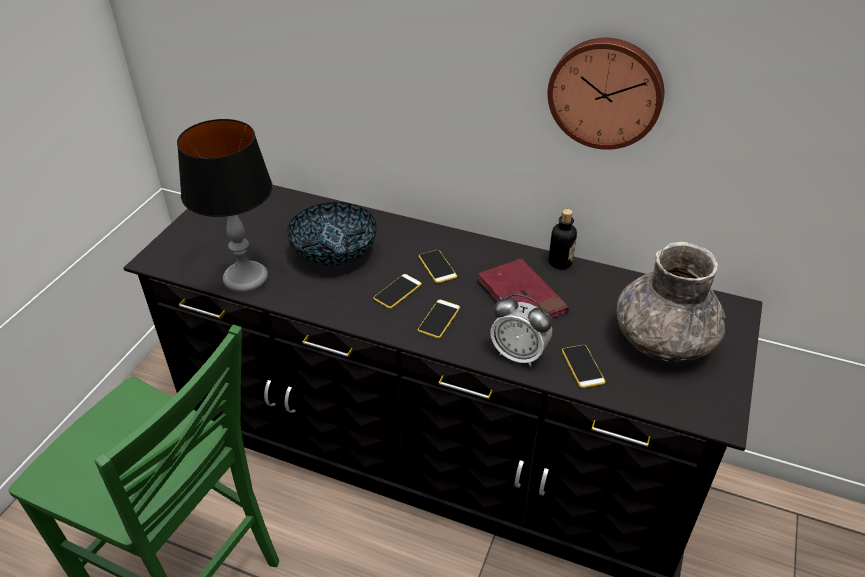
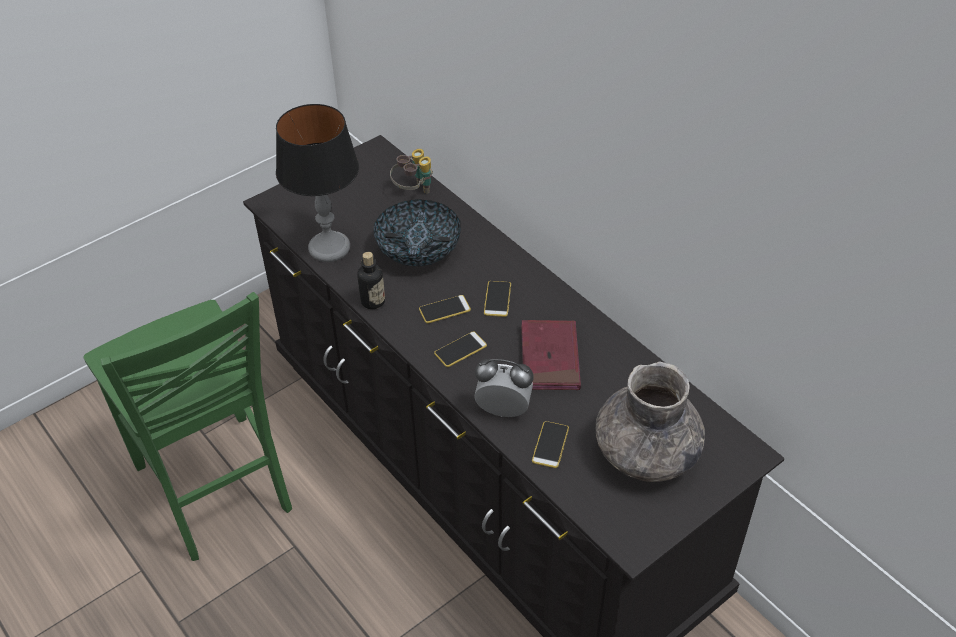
camera: 30 degrees right, 5 degrees up
alarm clock [490,294,552,367] -> alarm clock turned 135 degrees clockwise [474,359,533,417]
wall clock [548,38,664,150] -> none
bottle [548,209,577,269] -> bottle moved to [357,252,385,309]
none -> binoculars [390,149,433,194]

